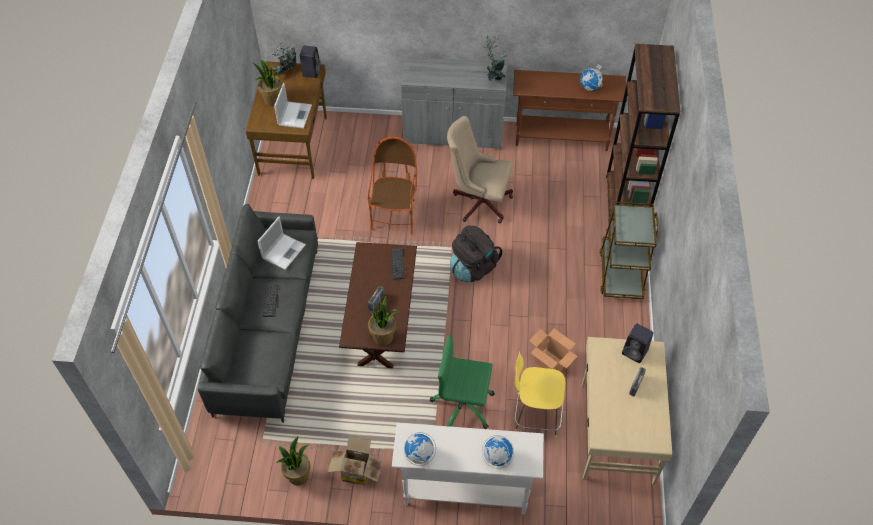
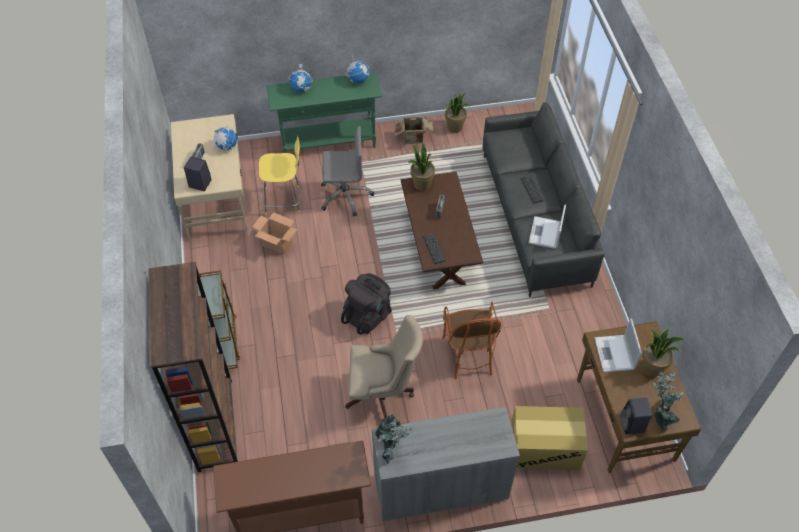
camera: 165 degrees right, 0 degrees up
white console table [392,423,544,515] -> green console table [267,72,382,153]
green office chair [430,335,495,429] -> grey office chair [321,126,374,217]
globe [580,65,603,91] -> globe moved to [213,127,237,151]
none -> cardboard box [511,406,588,470]

